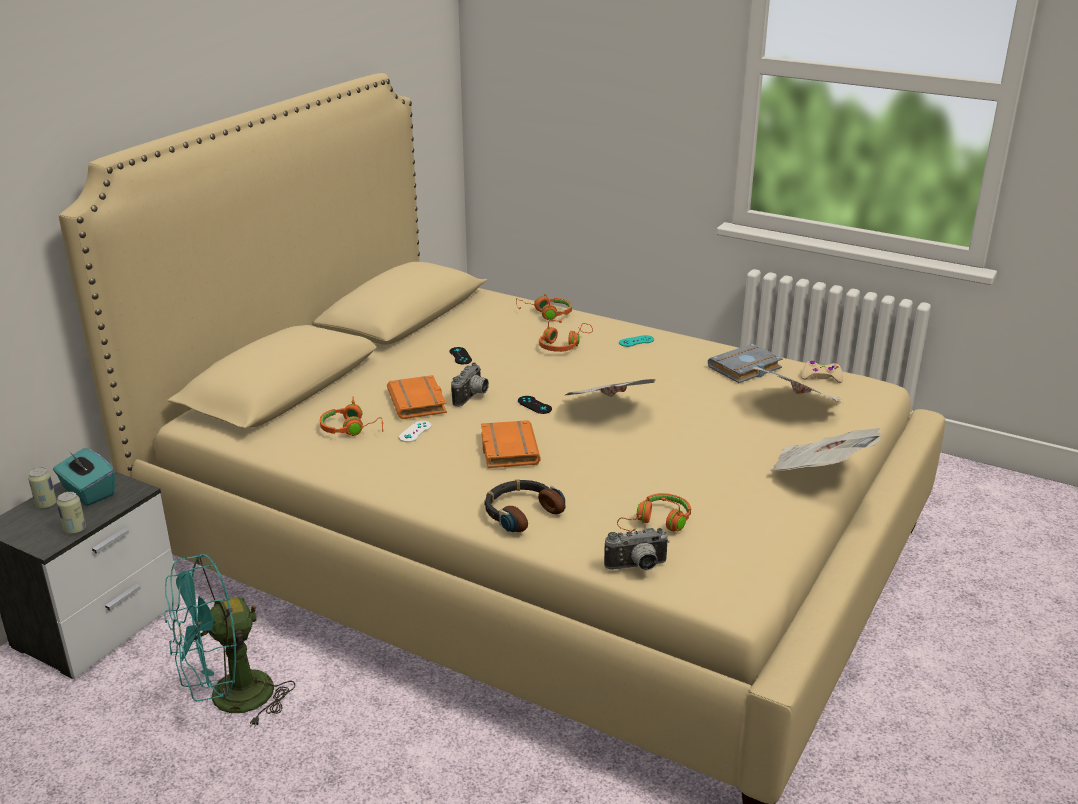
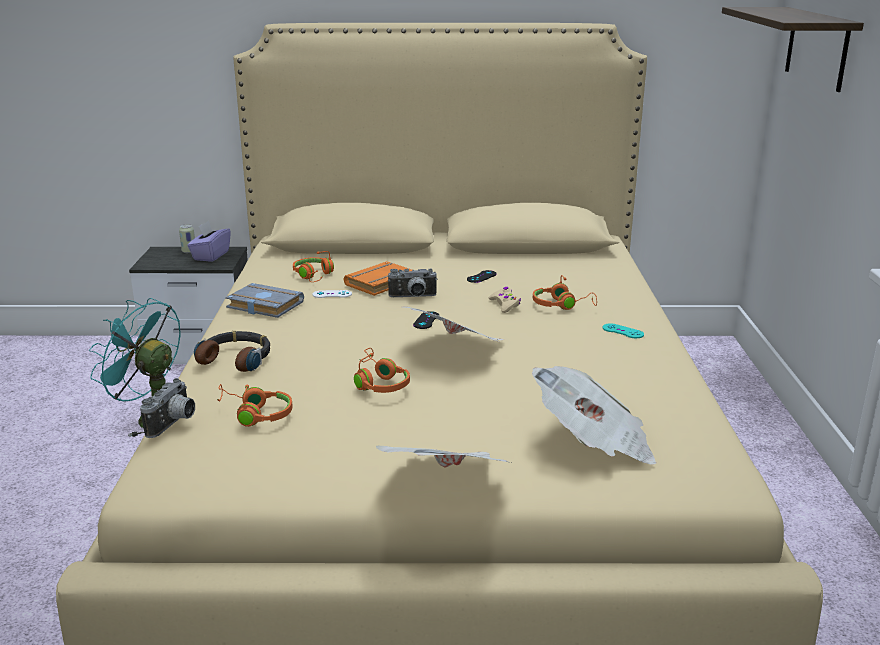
camera: 60 degrees right, 5 degrees down
turquoise tissue box [53,448,115,506] -> purple tissue box [187,221,231,262]
can [57,492,86,534] -> none
orange book [481,420,541,468] -> none
orange headphones [516,293,572,320] -> orange headphones moved to [354,348,410,393]
camera [604,528,669,571] -> camera turned 120 degrees counterclockwise [140,378,195,438]
grey book [708,343,783,383] -> grey book moved to [225,283,304,318]
beige game controller [801,361,843,383] -> beige game controller moved to [488,287,521,313]
none -> shelf [722,7,864,92]

